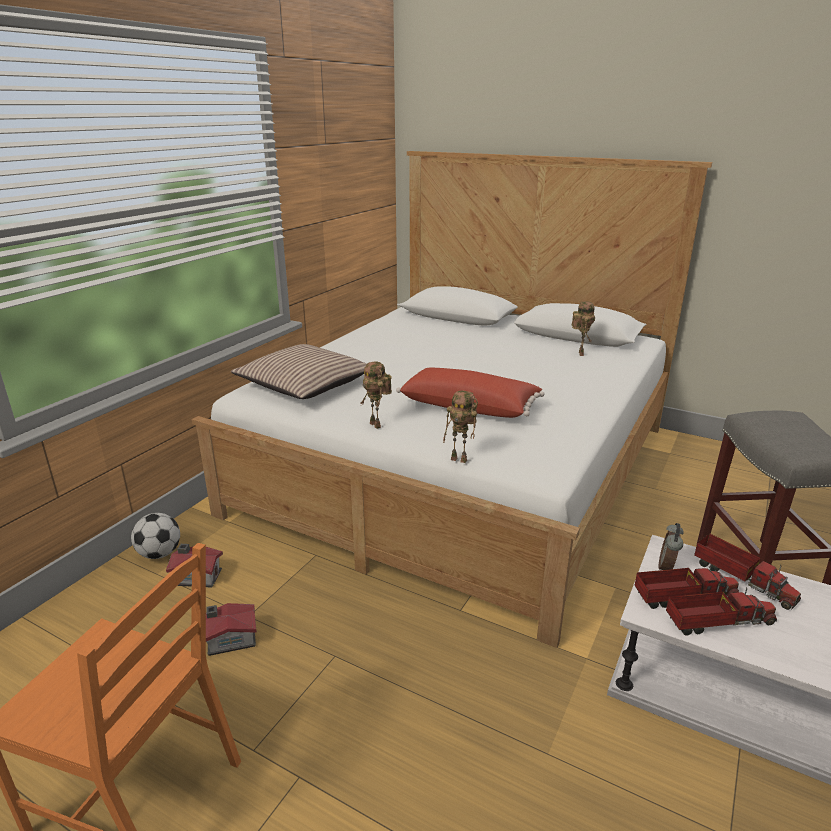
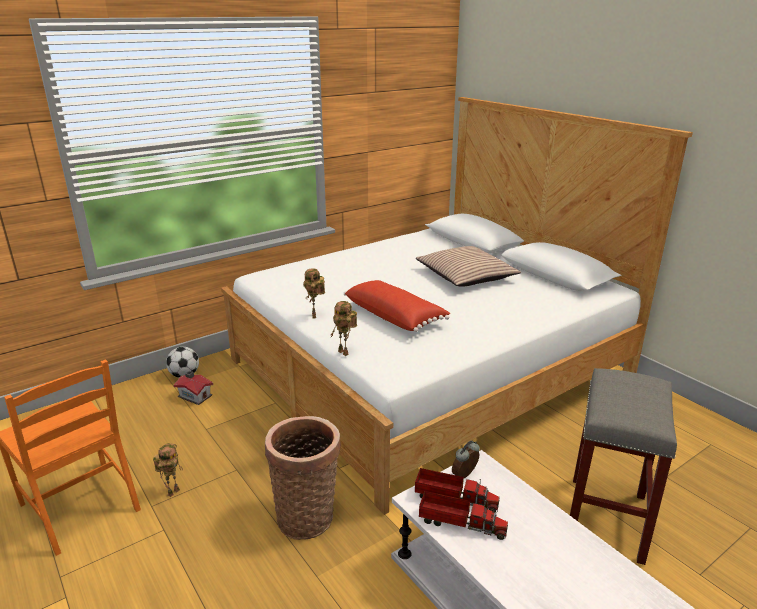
camera: 25 degrees right, 0 degrees up
toy house [206,603,257,656] -> none
pillow [231,344,367,399] -> pillow moved to [416,246,521,287]
toy robot [572,301,595,356] -> toy robot moved to [153,443,183,497]
toy truck [694,533,801,610] -> none
none -> basket [265,416,341,540]

